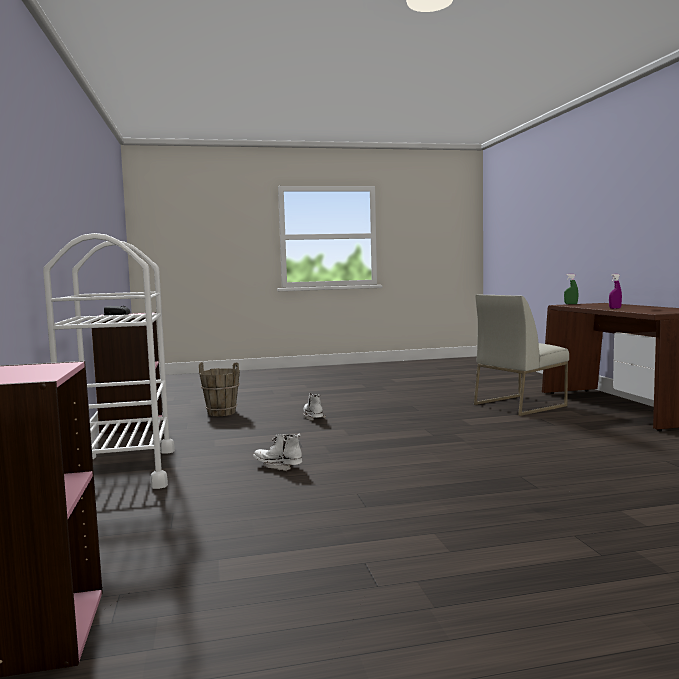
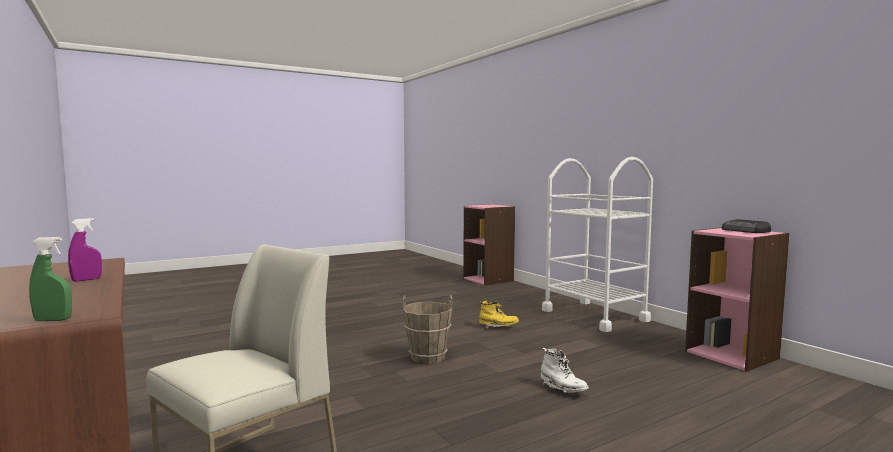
camera: 160 degrees right, 0 degrees up
brown bucket [199,362,240,416] -> brown bucket moved to [403,295,453,364]
white boot [253,434,302,471] -> yellow boot [479,300,519,329]

